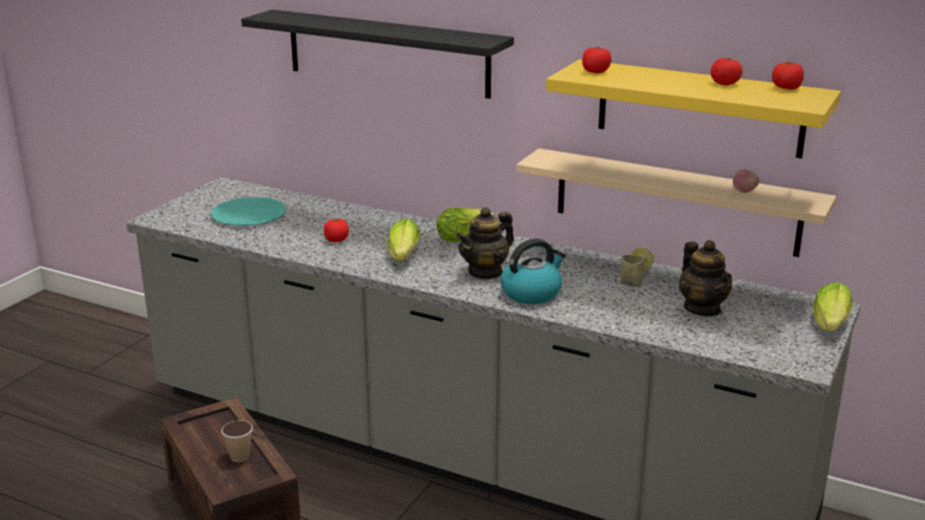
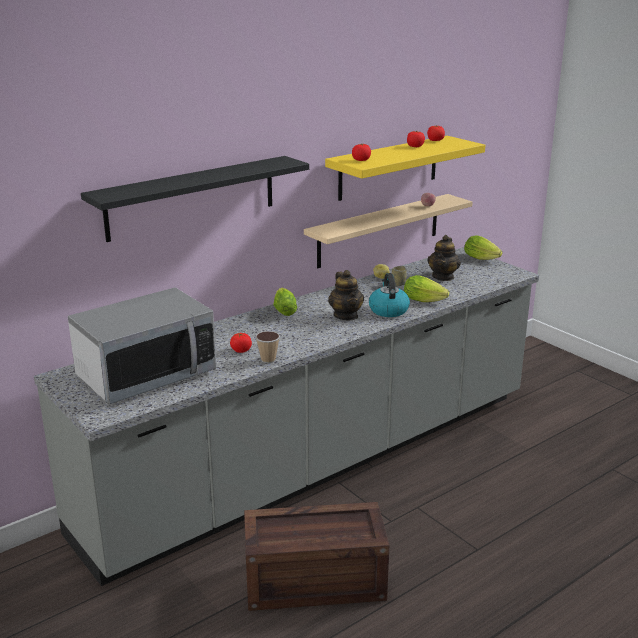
camera: 65 degrees left, 0 degrees up
turquoise plate [211,197,286,226] -> microwave [68,287,216,404]
cup [221,420,253,462] -> cup moved to [256,331,280,363]
lettuce [388,219,420,261] -> lettuce moved to [404,275,449,302]
teapot [679,240,732,317] -> teapot turned 105 degrees clockwise [428,235,461,281]

